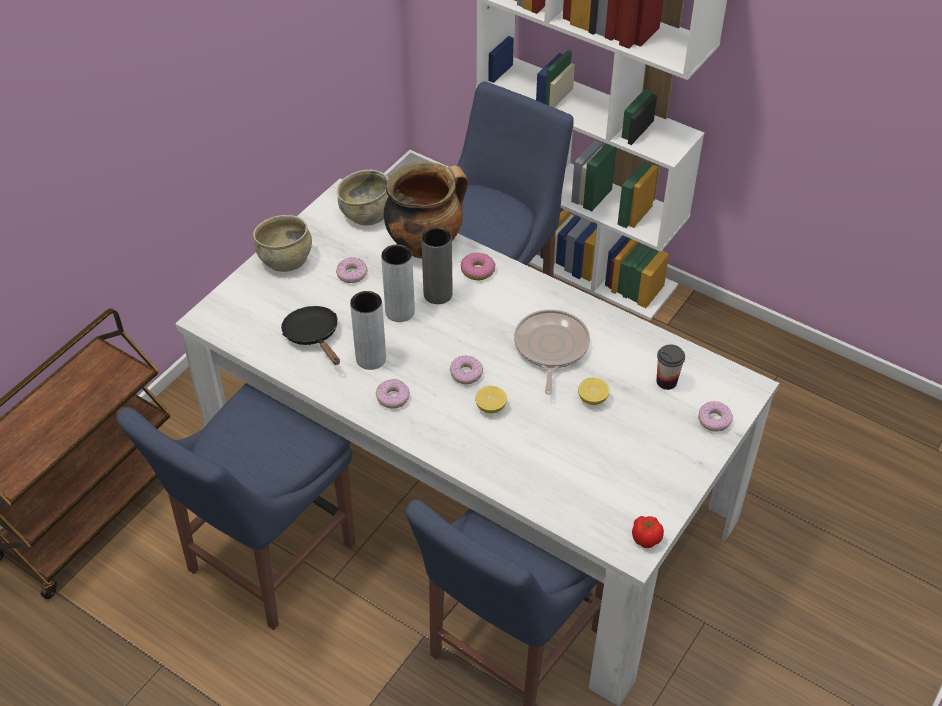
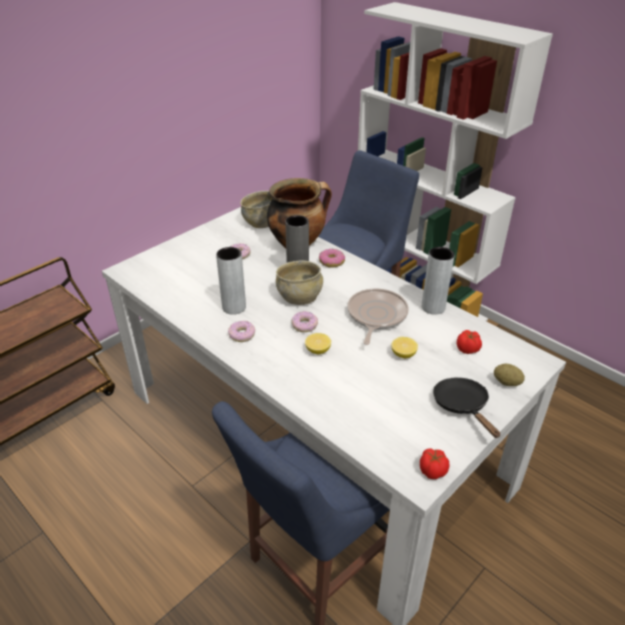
camera: 10 degrees right, 10 degrees down
blue chair [116,383,355,630] -> none
beige bowl [253,215,312,272] -> beige bowl moved to [276,260,323,305]
black frying pan [281,306,340,365] -> black frying pan moved to [433,377,500,438]
grey vase [381,244,415,322] -> grey vase moved to [422,247,455,315]
cup [657,344,685,390] -> tomato [457,330,482,354]
donut [698,401,733,432] -> potato [494,364,525,386]

